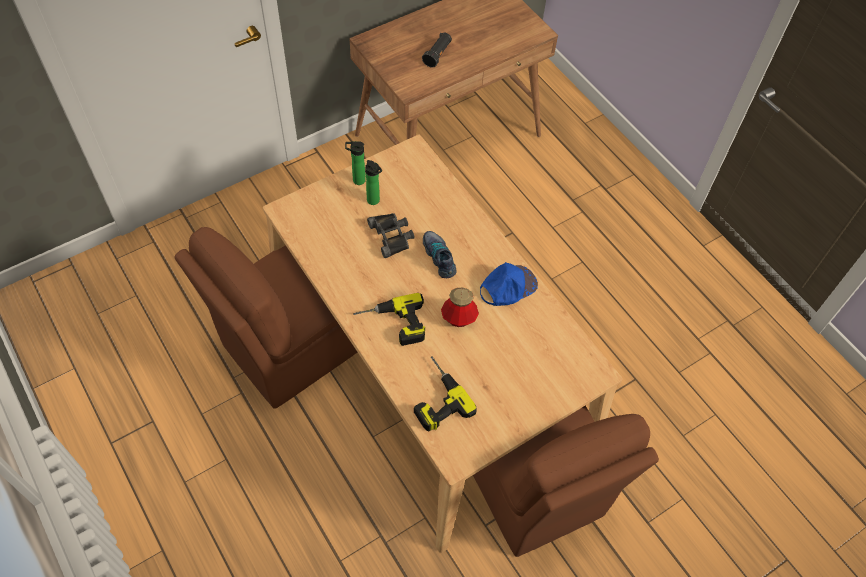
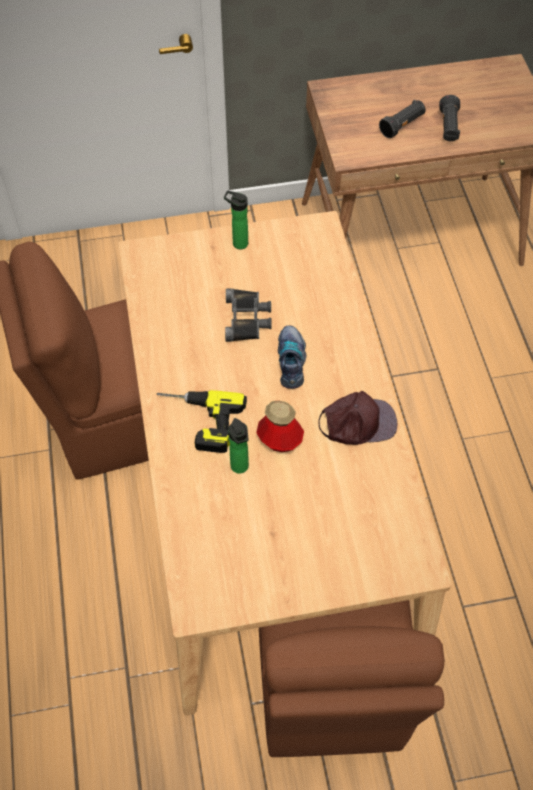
camera: 25 degrees right, 0 degrees up
bottle [365,160,382,205] -> bottle moved to [228,418,249,474]
power drill [414,356,476,432] -> none
blue cap [480,262,538,306] -> brown cap [318,391,397,445]
none -> black flashlight [439,95,460,141]

